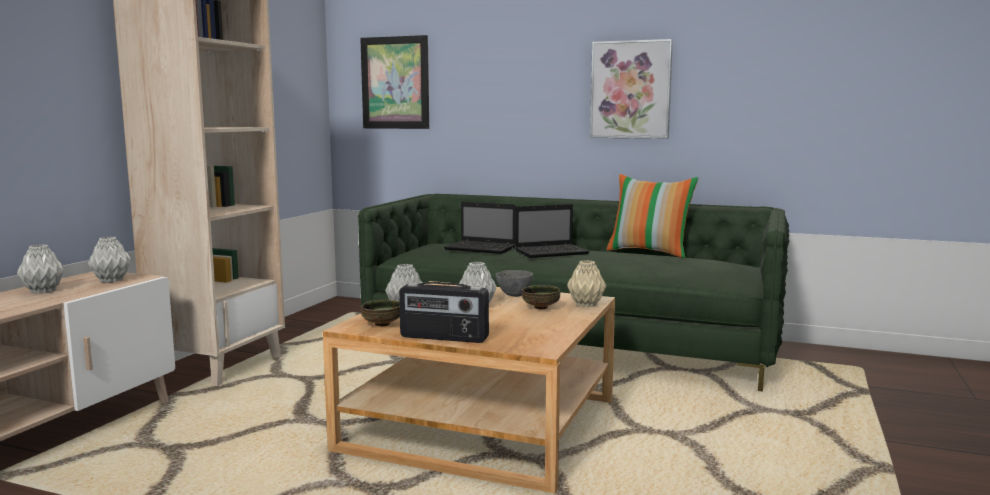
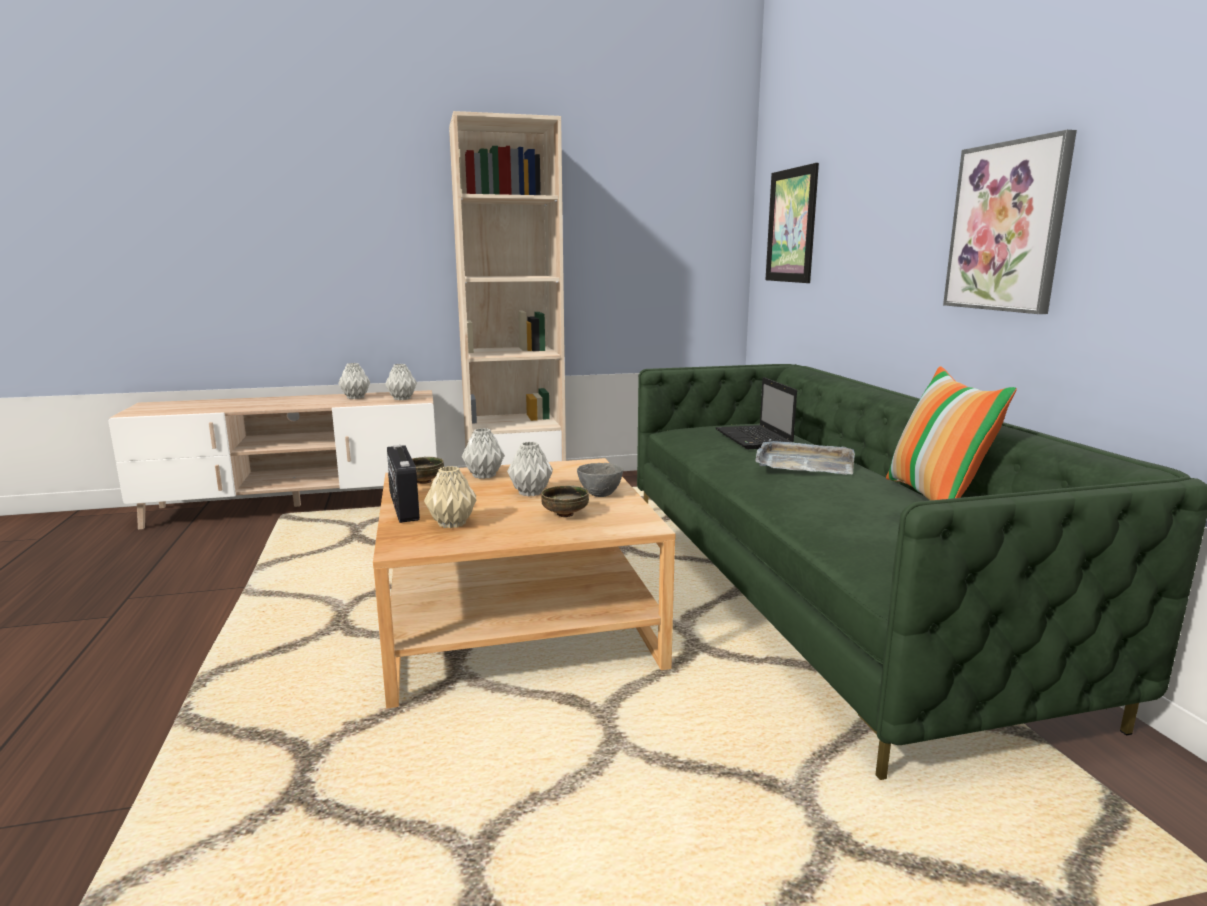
camera: 55 degrees right, 5 degrees up
laptop [515,204,590,258] -> grey tray [755,439,855,475]
beige vase [567,260,607,307] -> beige vase moved to [424,466,476,528]

